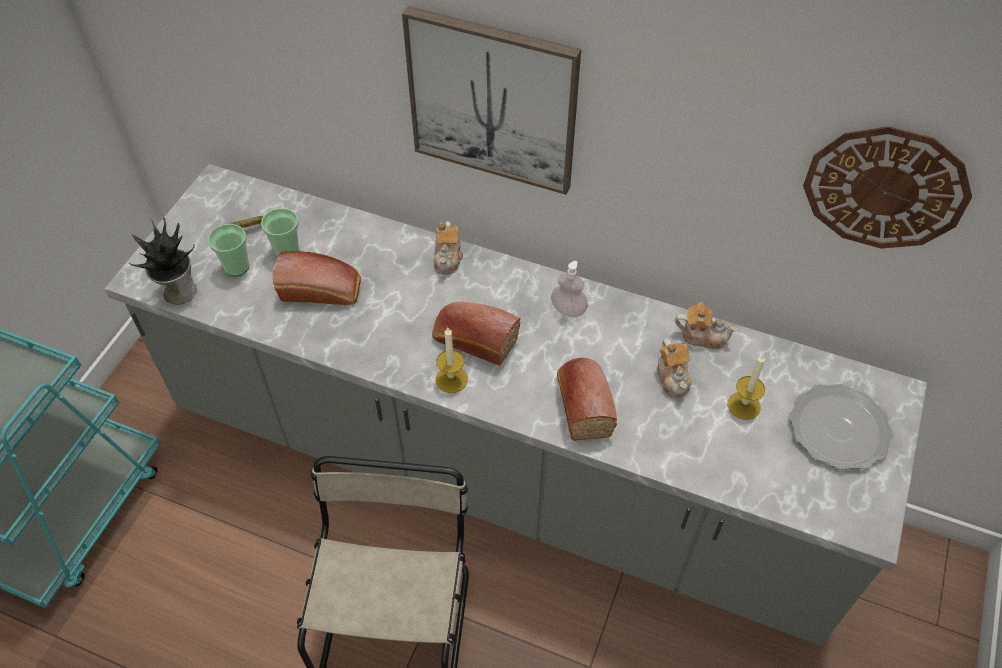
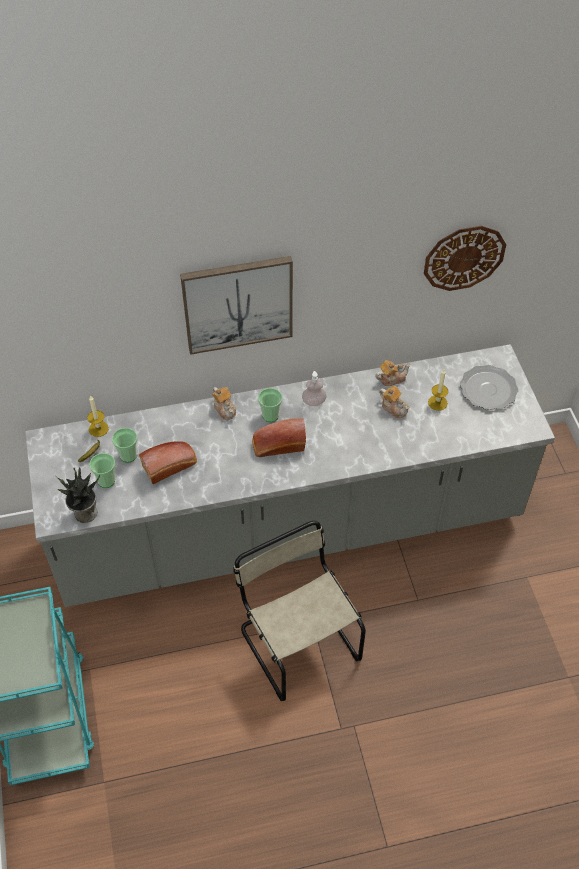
camera: 35 degrees left, 0 degrees up
candle [436,328,468,393] -> candle moved to [87,395,109,437]
bread [557,358,617,441] -> none
none -> cup [258,388,282,422]

